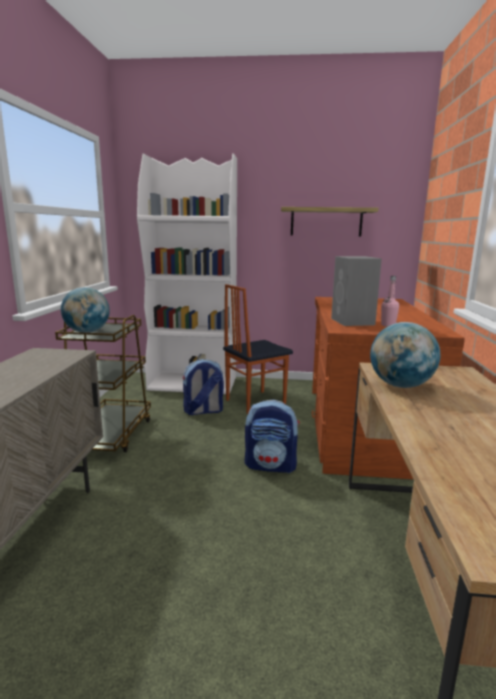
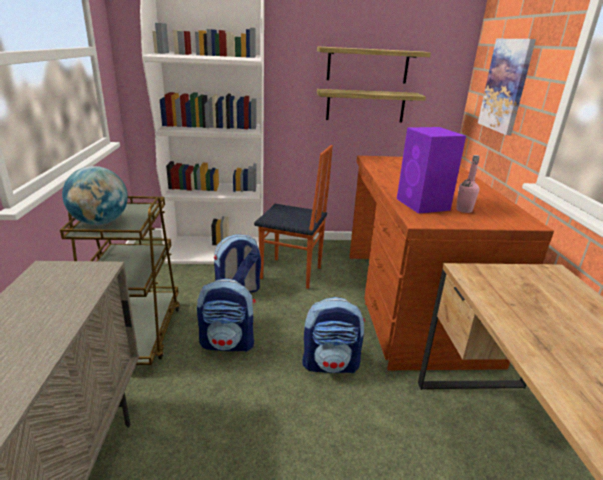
camera: 10 degrees left, 10 degrees up
chair [223,284,293,414] -> chair turned 120 degrees counterclockwise [254,145,333,289]
grey speaker [331,256,382,326] -> purple speaker [397,127,466,214]
globe [370,322,440,388] -> none
none -> backpack [197,278,256,352]
none -> shelf [317,89,426,123]
none -> picture [478,39,536,135]

